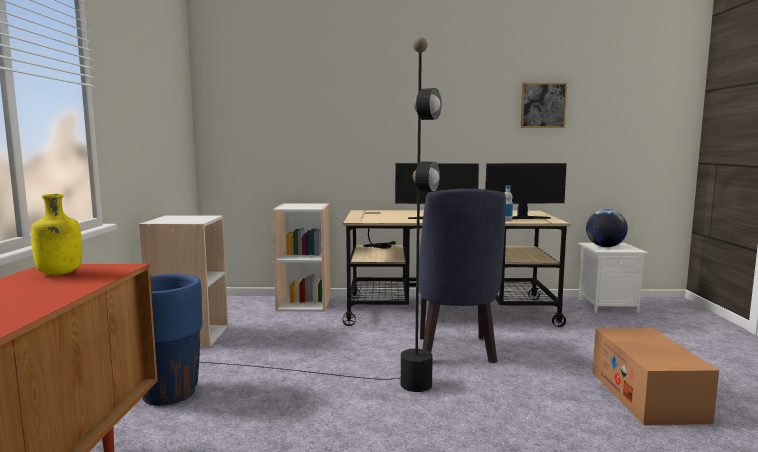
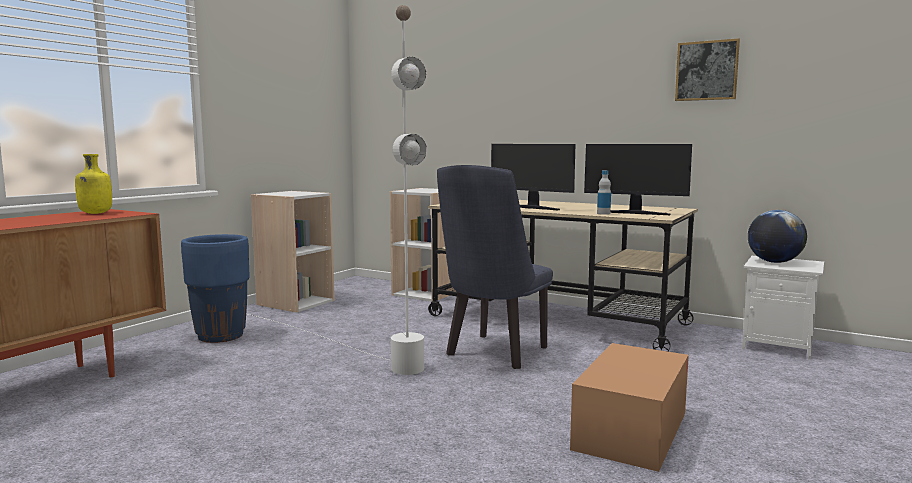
camera: 30 degrees right, 0 degrees up
black floor lamp [199,37,441,392] -> white floor lamp [248,5,427,375]

